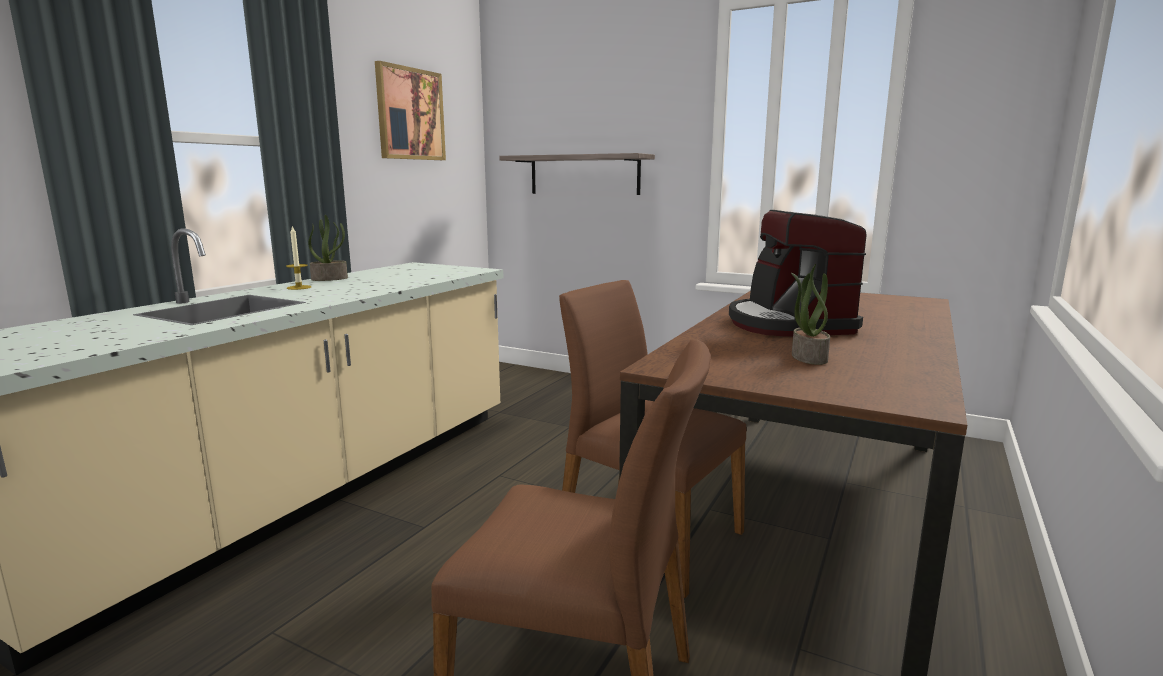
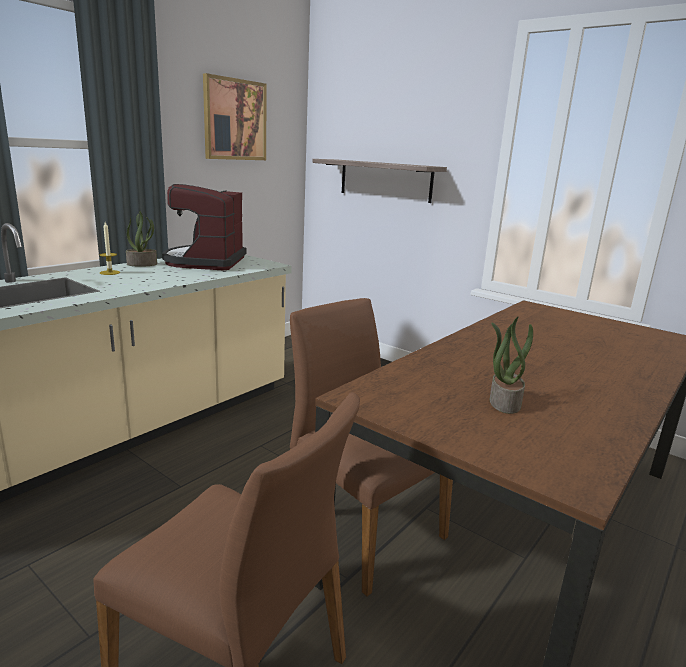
camera: 10 degrees right, 5 degrees up
coffee machine [729,210,867,337] -> coffee machine moved to [162,184,246,270]

